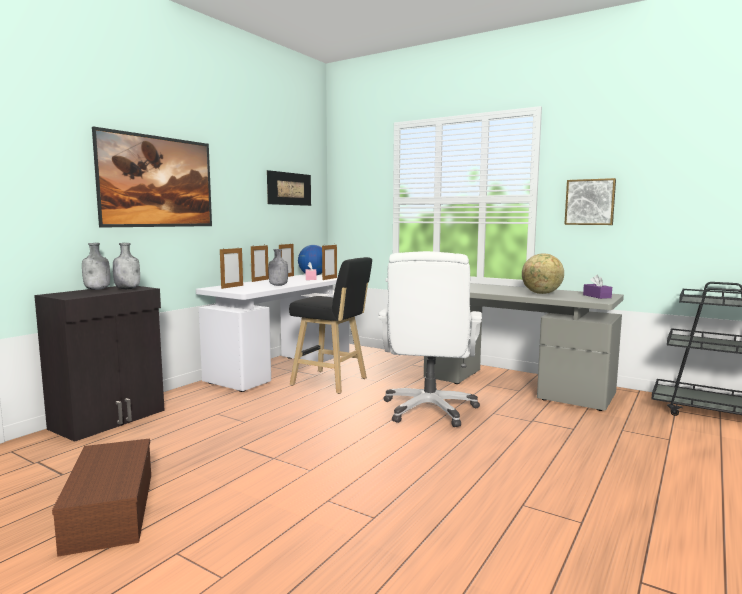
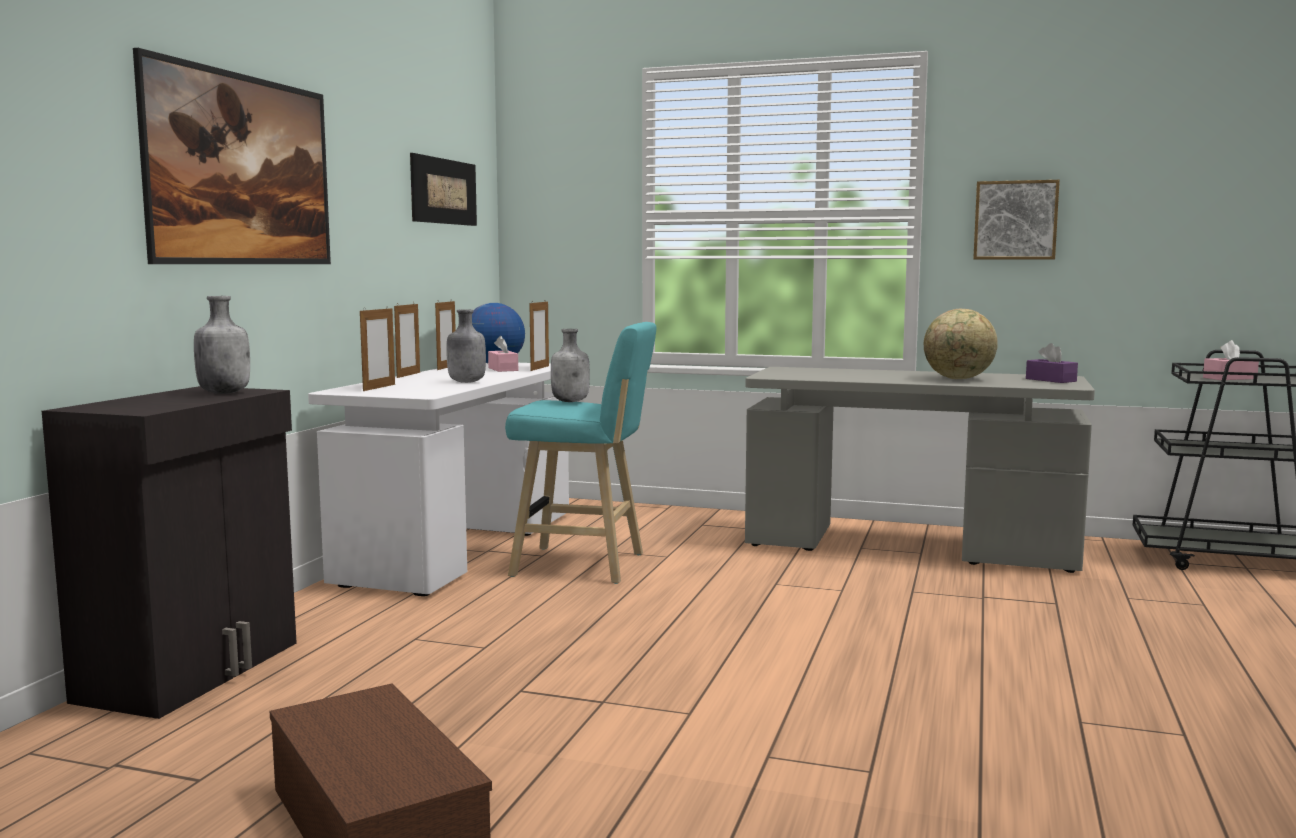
camera: 15 degrees left, 0 degrees up
grey bottle [82,243,110,290] -> grey bottle moved to [551,329,590,402]
black stool [289,257,372,394] -> turquoise stool [505,322,656,584]
white office chair [378,251,482,427] -> none
none -> pink tissue box [1203,340,1259,380]

